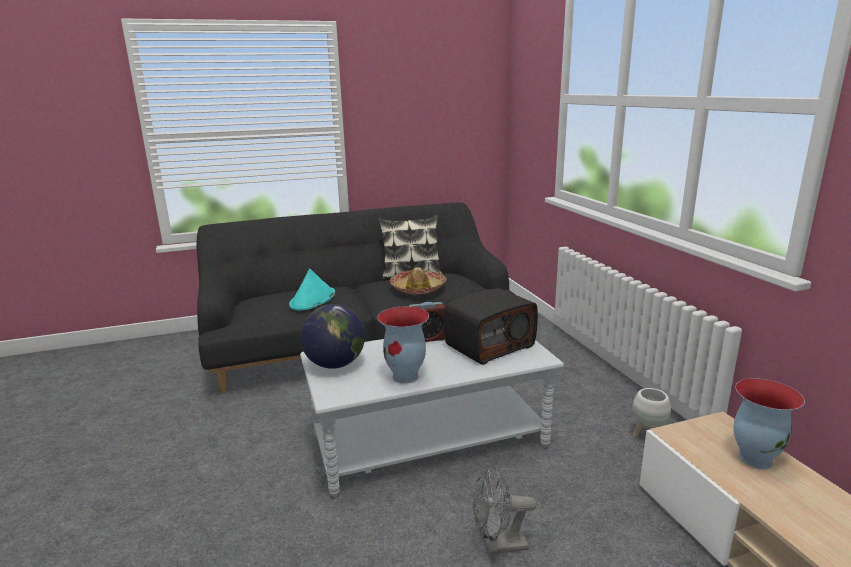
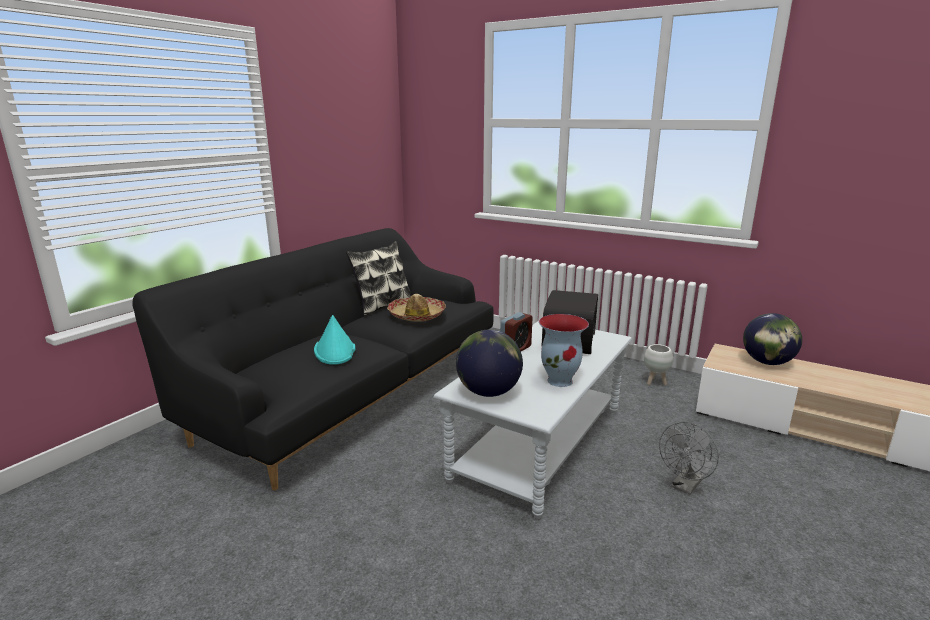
camera: 40 degrees left, 0 degrees up
vase [734,378,805,469] -> globe [743,313,802,365]

